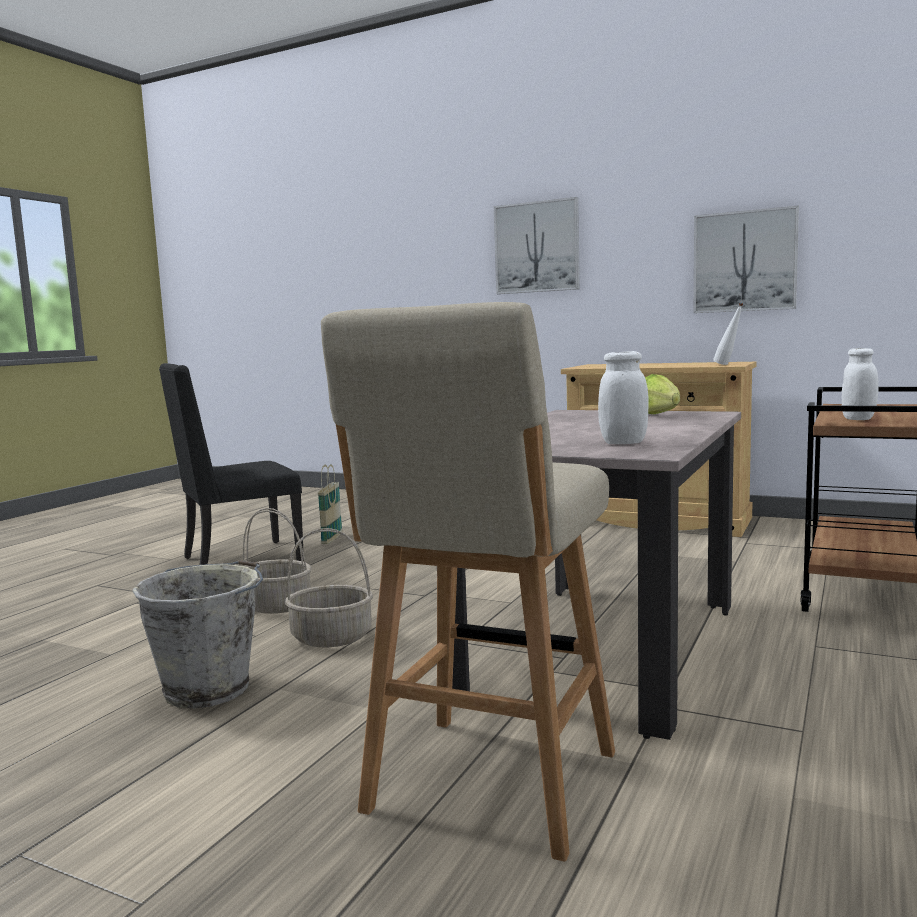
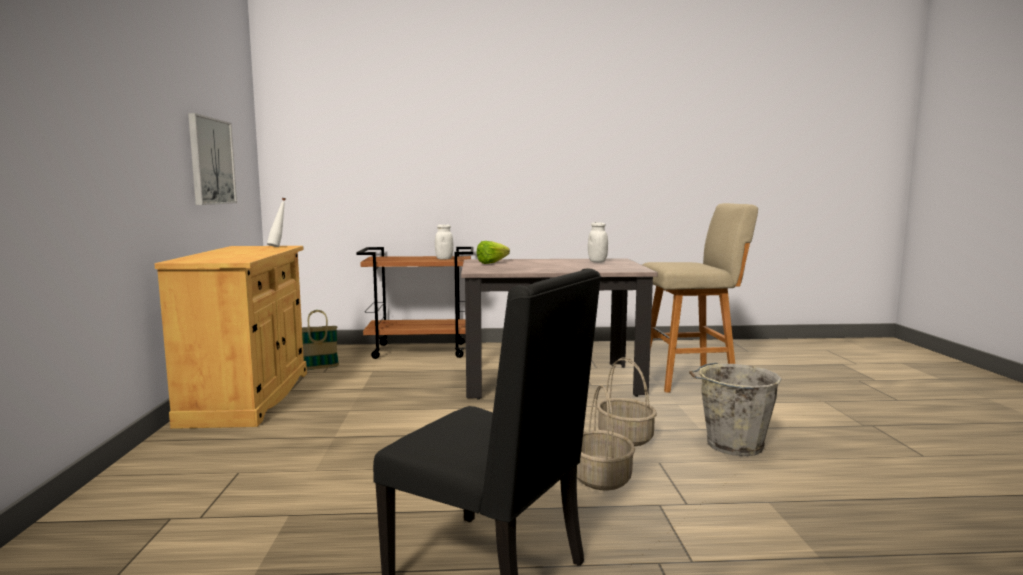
camera: 120 degrees left, 0 degrees up
basket [318,465,342,544] -> basket moved to [302,310,339,370]
picture [494,197,580,294] -> none

